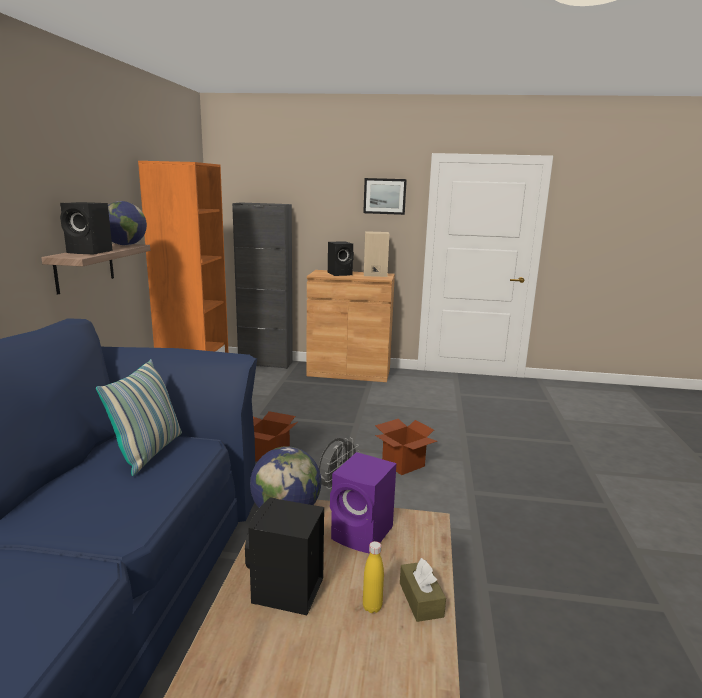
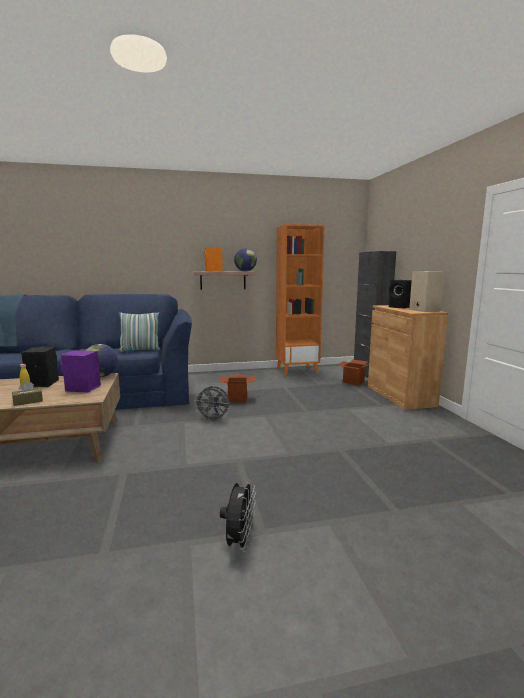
camera: 70 degrees right, 5 degrees down
black speaker [60,202,113,254] -> orange speaker [205,247,223,272]
picture [363,178,407,215] -> none
cardboard box [375,419,437,475] -> cardboard box moved to [339,359,369,385]
none -> black fan [220,480,256,552]

